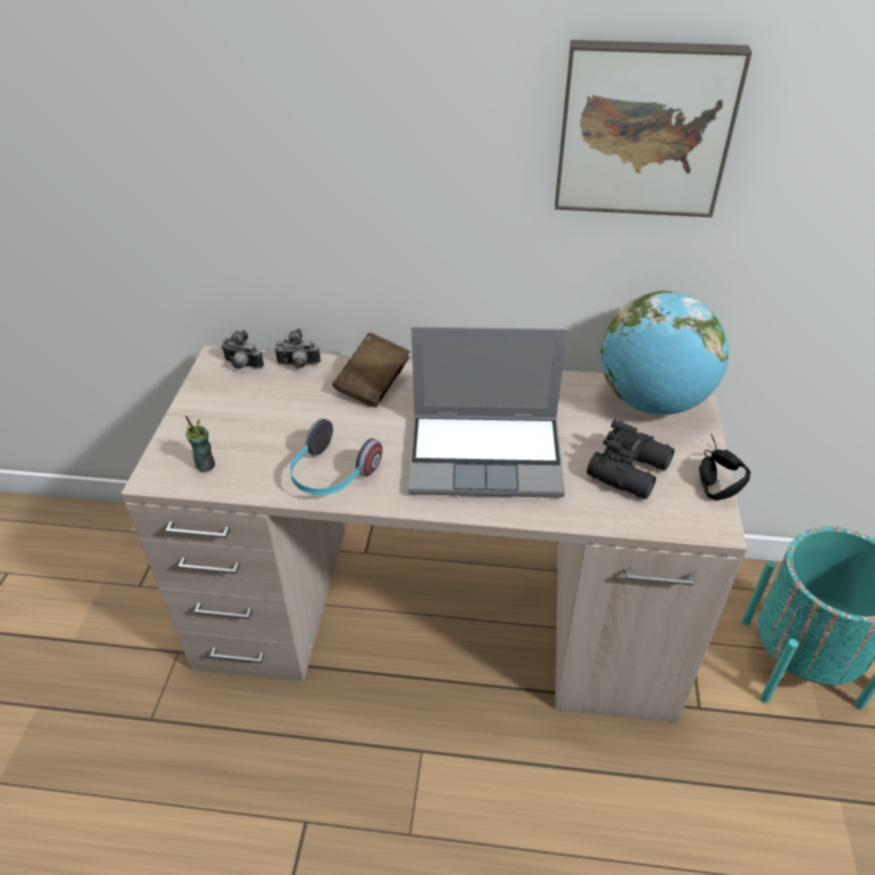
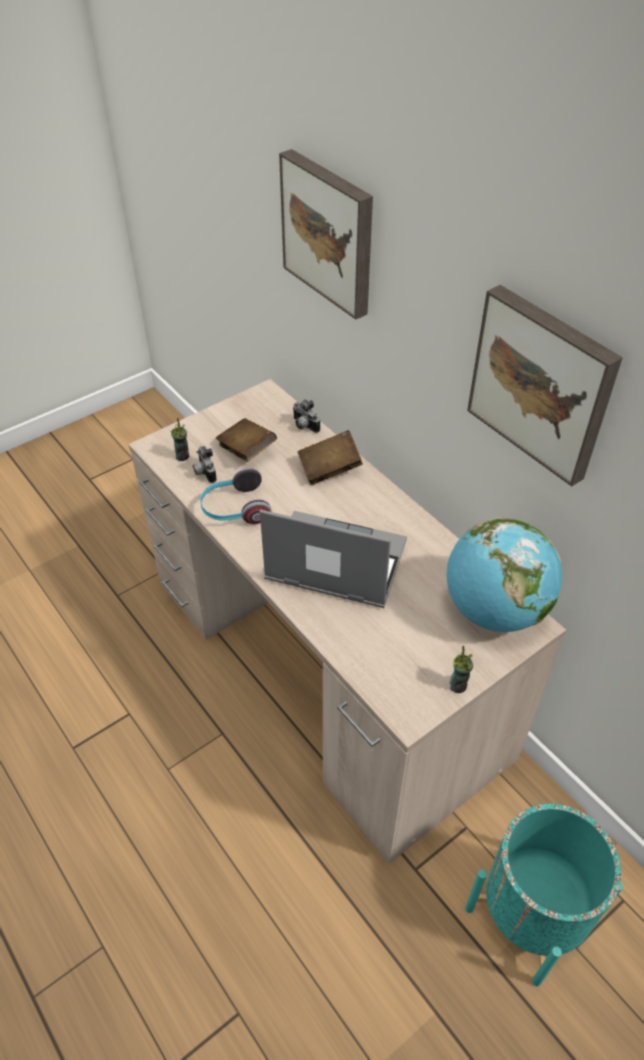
camera: 45 degrees right, 5 degrees up
camera [221,330,264,369] -> camera moved to [193,446,217,483]
laptop [408,327,567,497] -> laptop turned 150 degrees clockwise [260,509,407,608]
black binoculars [587,420,675,499] -> none
black headphones [699,434,751,500] -> cup [450,646,473,693]
none -> brown book [216,418,277,462]
none -> picture [279,149,373,320]

